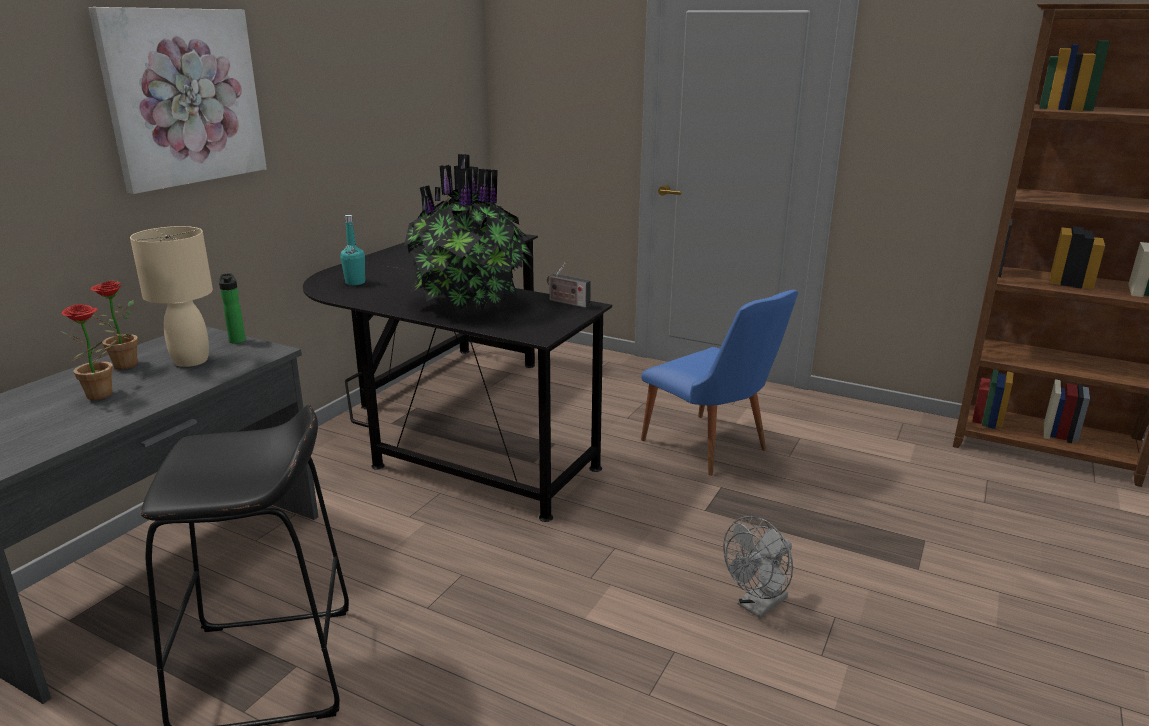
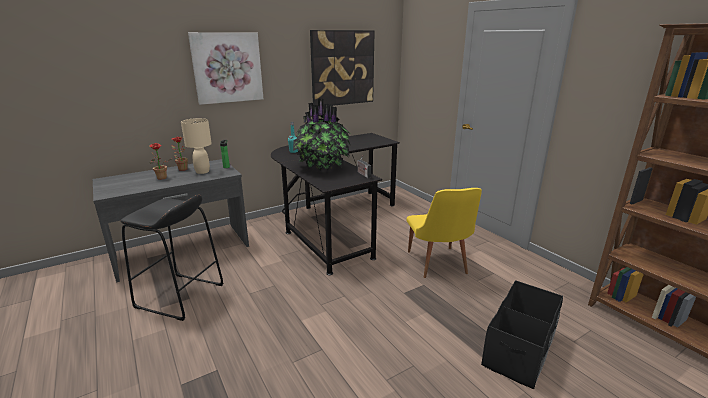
camera: 30 degrees right, 0 degrees up
blue chair [641,290,798,476] -> yellow chair [406,188,482,278]
grey fan [723,516,793,618] -> none
none -> picture [310,30,374,107]
none -> black storage box [481,280,563,389]

